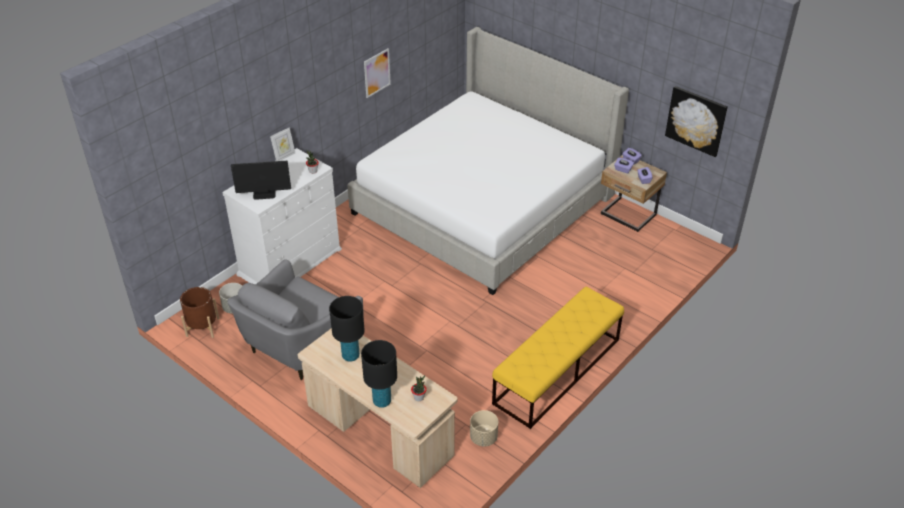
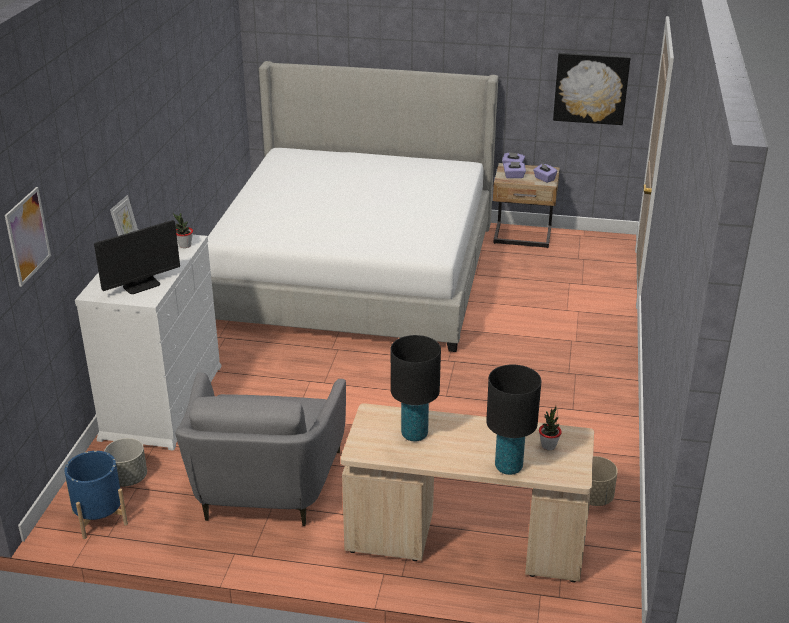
camera: 30 degrees left, 10 degrees down
brown planter [180,287,219,338] -> blue planter [64,451,128,539]
picture [364,48,391,98] -> picture moved to [5,187,51,287]
yellow bench [492,287,624,429] -> none

